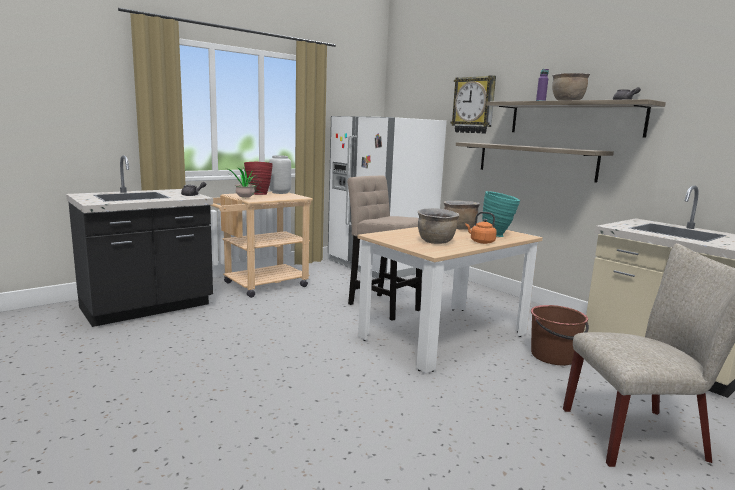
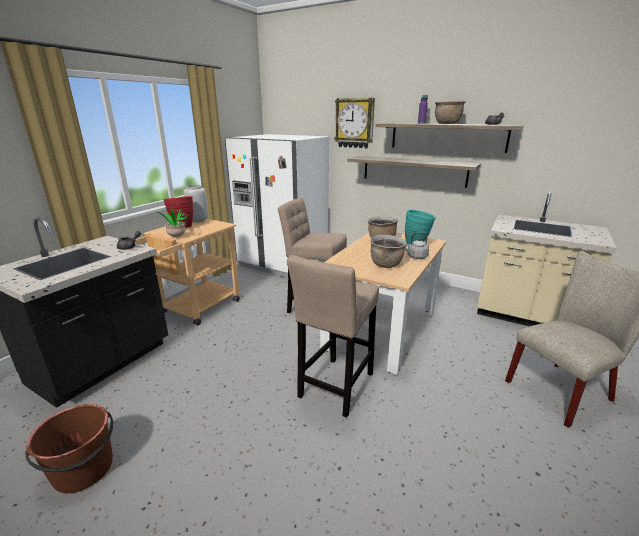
camera: 20 degrees left, 10 degrees up
orange kettle [466,212,497,244] -> grey kettle [405,233,429,259]
brown bucket [531,305,589,365] -> brown bucket moved to [25,404,113,493]
none -> beige stool [287,255,379,418]

